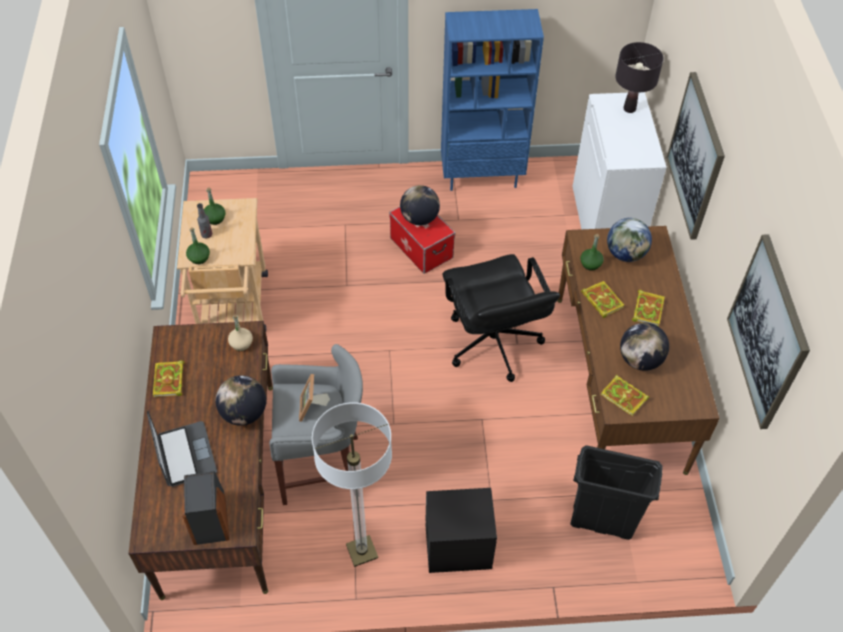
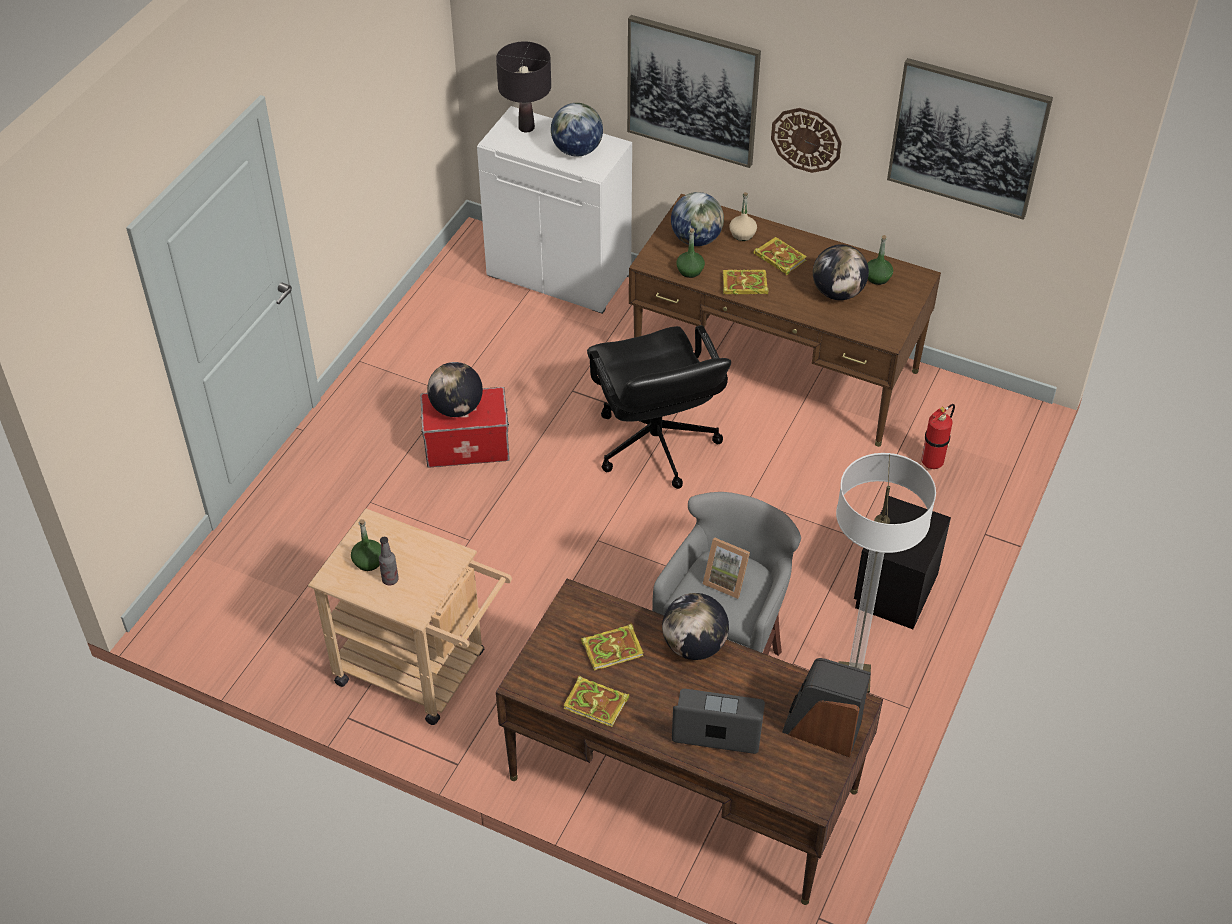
camera: 60 degrees left, 5 degrees down
green bottle [186,227,210,264] -> green bottle moved to [867,235,893,285]
beige bottle [228,315,253,351] -> beige bottle moved to [729,192,757,241]
blue bookcase [441,9,544,191] -> none
black office chair [443,254,560,382] -> black office chair turned 60 degrees clockwise [587,325,731,489]
black trash can [570,445,662,540] -> fire extinguisher [921,404,955,469]
book [601,375,650,416] -> book moved to [581,623,644,671]
none -> globe [551,103,603,157]
none -> wall clock [771,108,842,173]

